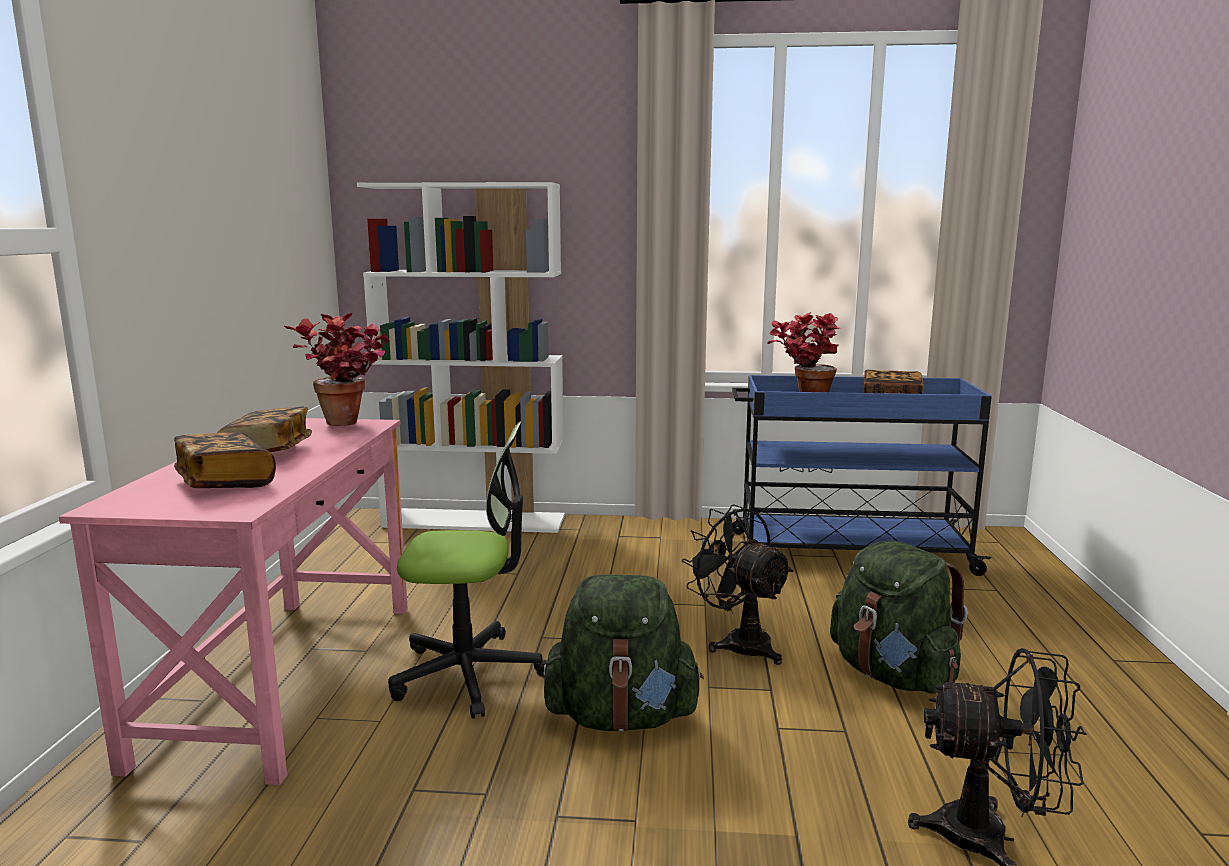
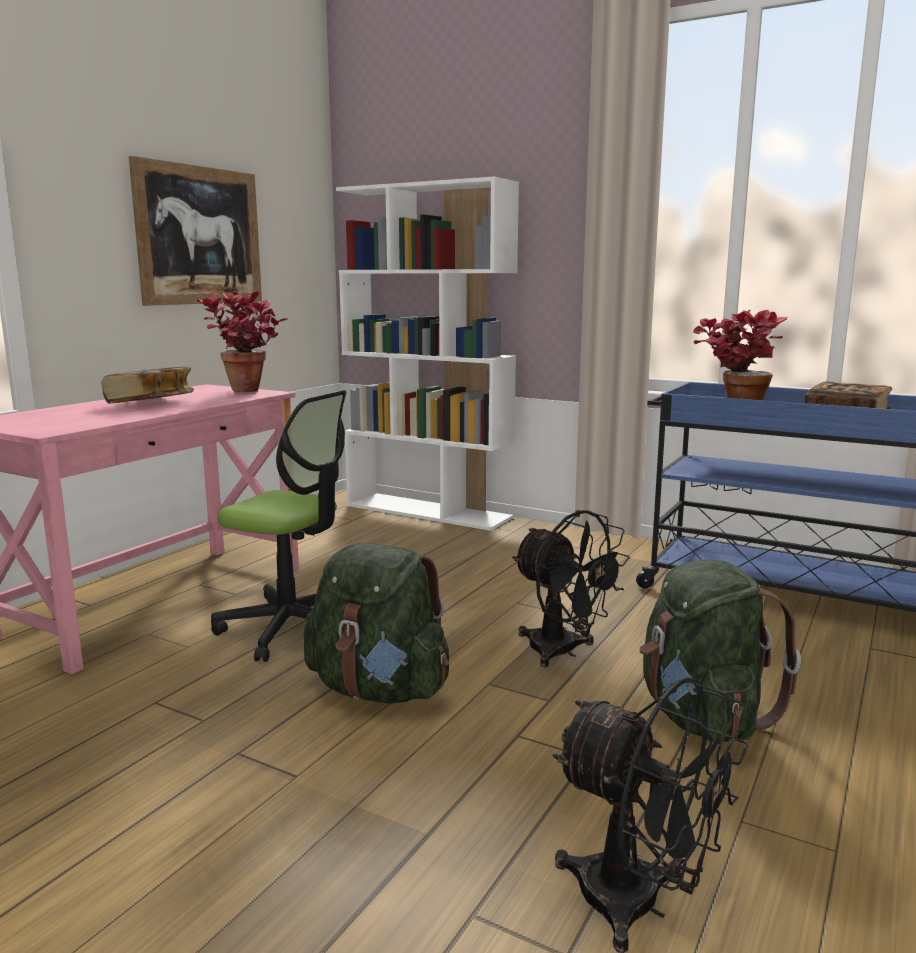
camera: 25 degrees right, 0 degrees up
book [174,432,276,488] -> none
black fan [682,504,793,665] -> black fan turned 150 degrees clockwise [512,510,630,667]
none -> picture [129,156,262,306]

